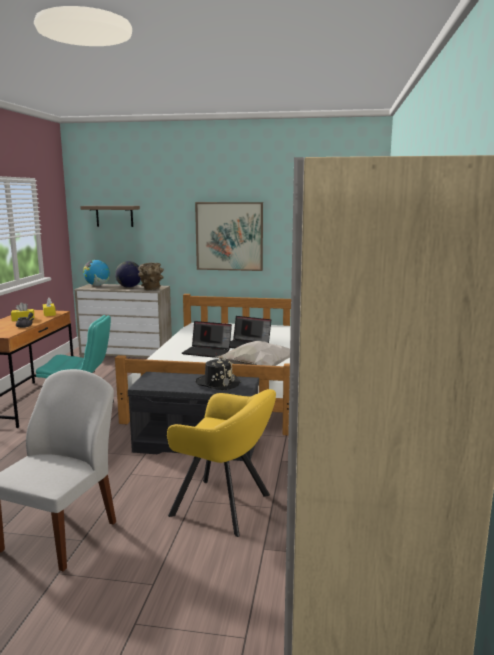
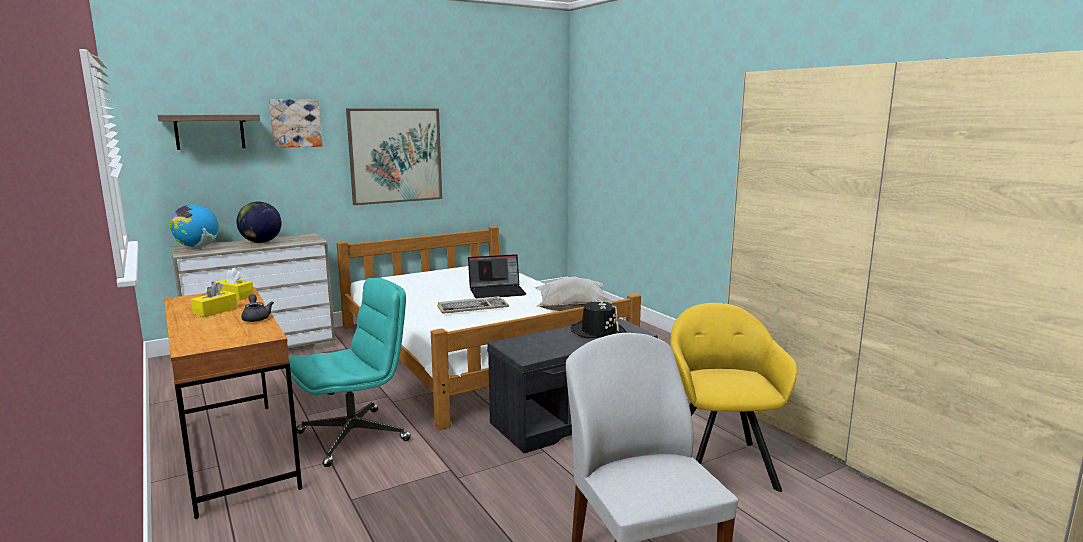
camera: 40 degrees left, 0 degrees up
brown vase [138,263,164,290] -> none
yellow armchair [167,389,276,537] -> yellow armchair turned 75 degrees counterclockwise [670,303,797,492]
laptop [182,321,232,358] -> keyboard [437,296,509,313]
none -> picture [269,99,322,148]

